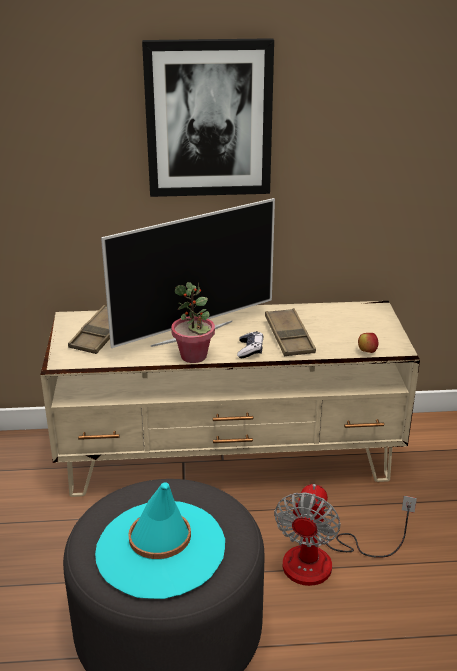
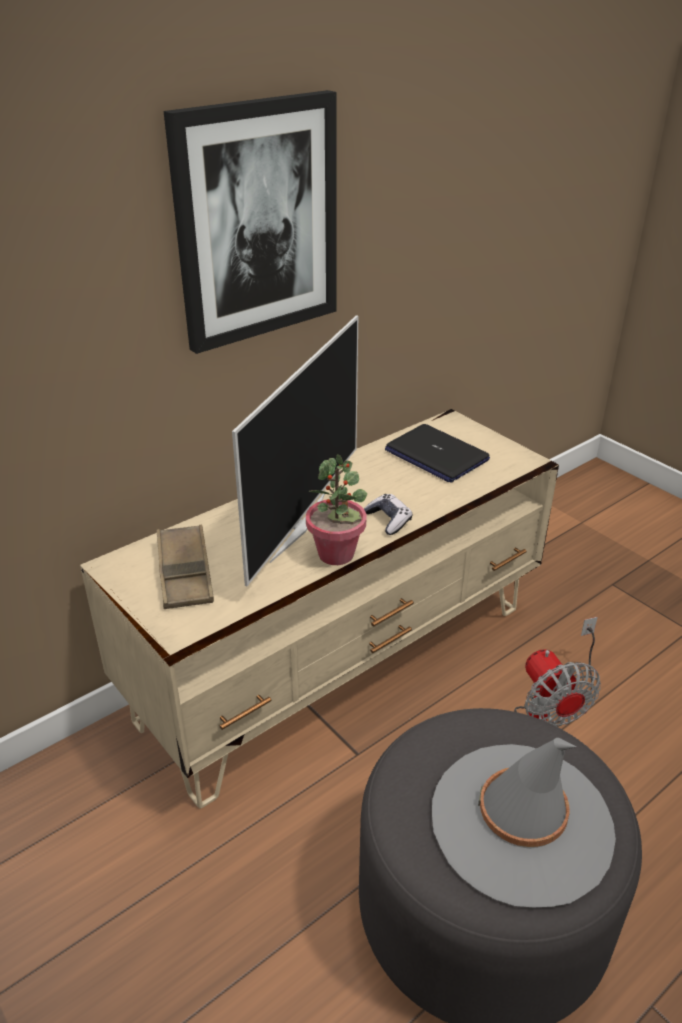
camera: 35 degrees left, 5 degrees up
turquoise hat [95,482,225,599] -> grey hat [432,738,616,908]
brown tray [265,308,316,356] -> none
apple [358,333,378,353] -> none
none -> laptop [385,424,490,483]

